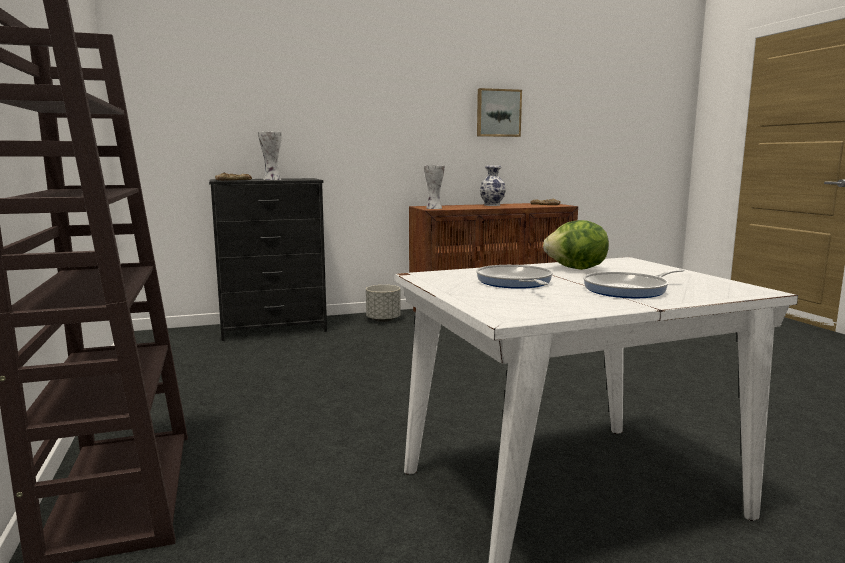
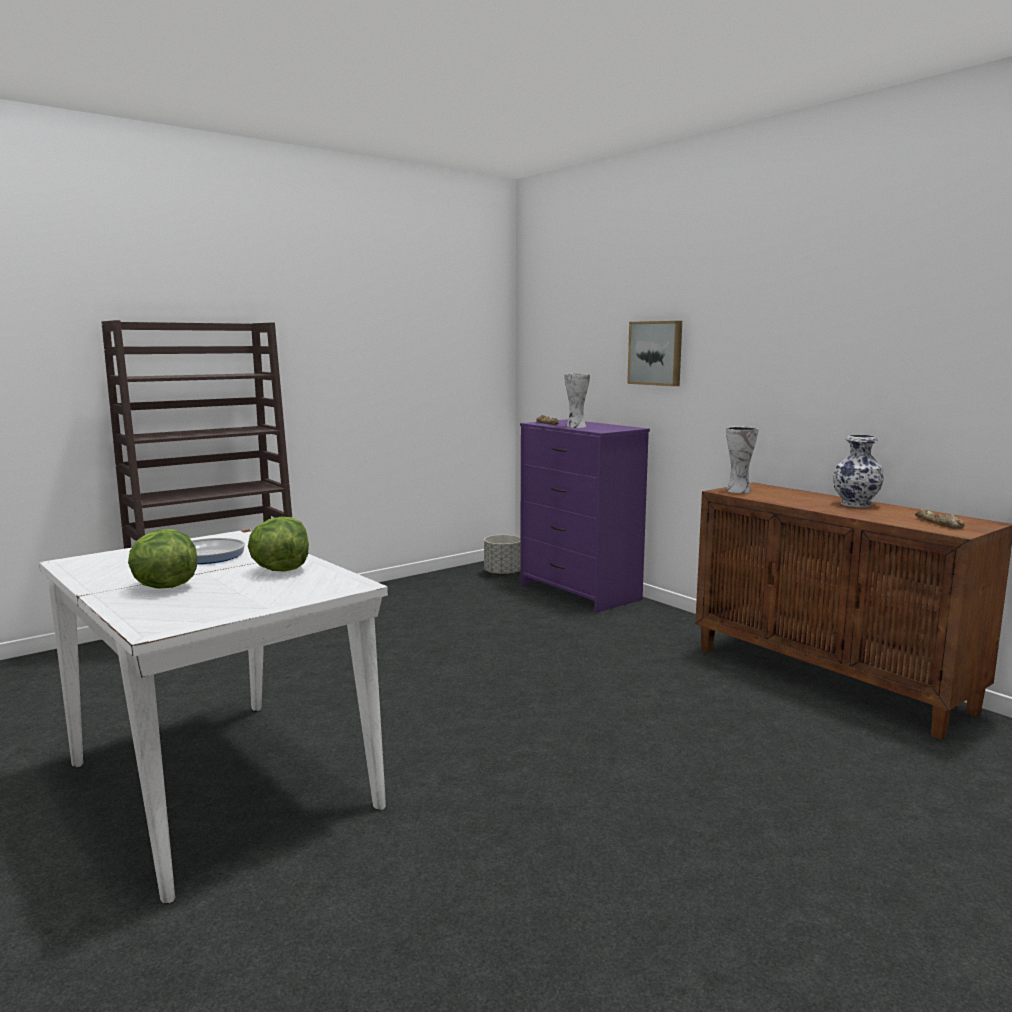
camera: 70 degrees right, 0 degrees up
black dresser [209,178,327,341] -> purple dresser [520,419,650,613]
grey planter [366,285,401,322] -> grey planter moved to [484,535,520,576]
picture [477,88,522,137] -> picture moved to [627,321,682,386]
frying pan [583,269,685,298] -> lettuce [128,529,197,589]

